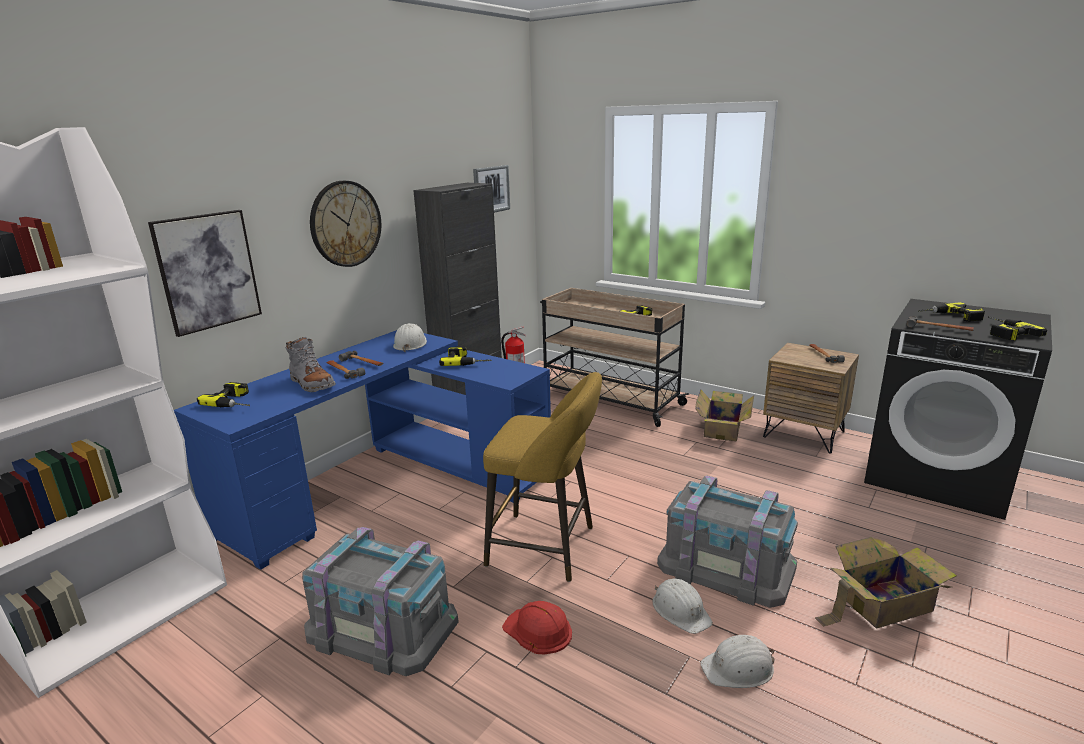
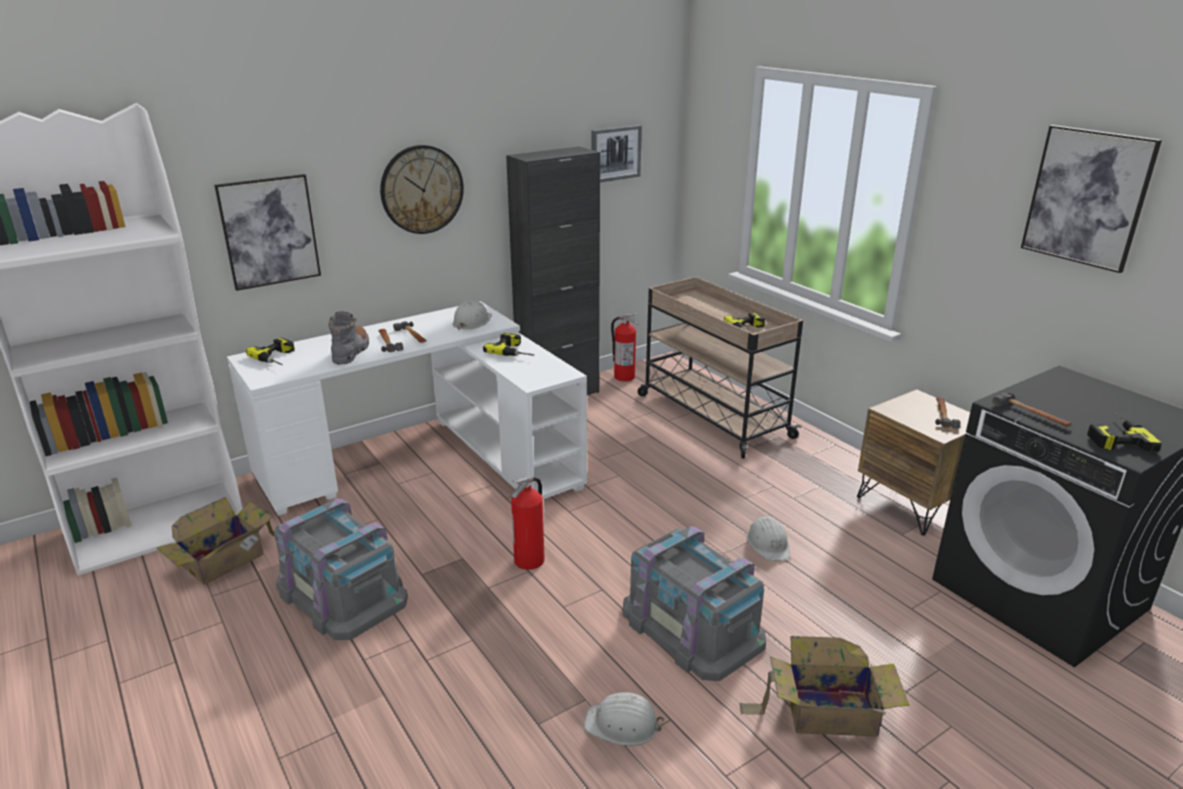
camera: 20 degrees right, 5 degrees up
blue desk [174,330,551,570] -> white desk [227,301,587,516]
grey boot [286,337,336,392] -> grey boot turned 150 degrees counterclockwise [328,311,369,365]
yellow stool [483,372,602,582] -> fire extinguisher [511,477,545,570]
red hard hat [502,601,572,654] -> none
white hard hat [653,579,713,634] -> white hard hat moved to [746,516,790,561]
cardboard box [695,389,754,441] -> cardboard box moved to [157,497,275,585]
power drill [919,302,985,322] -> none
none -> picture [1021,125,1162,273]

